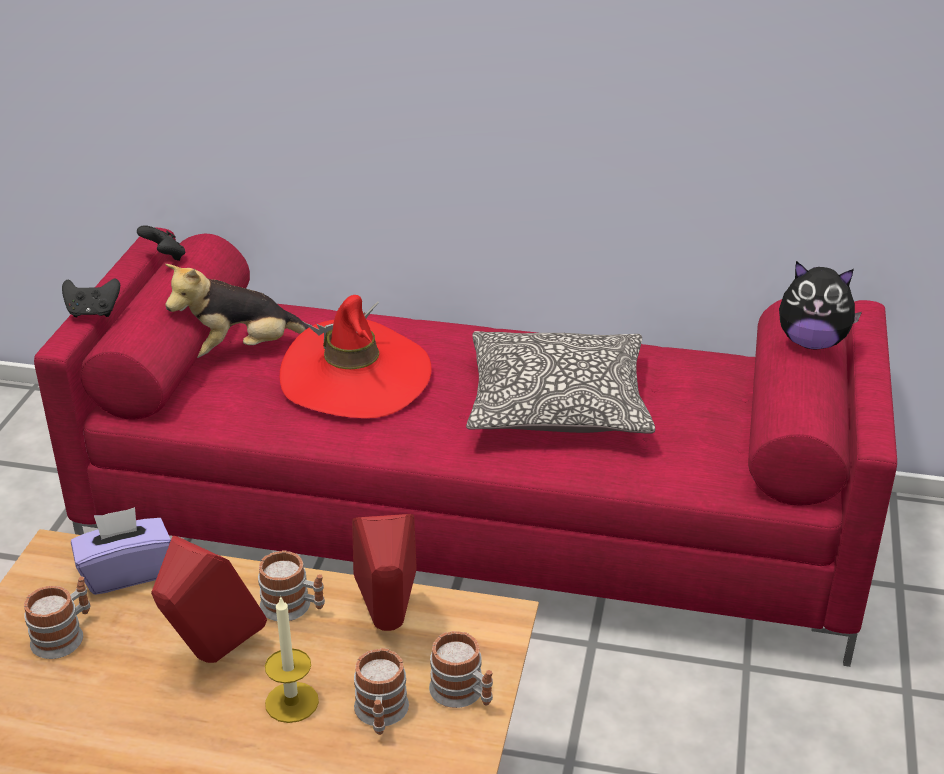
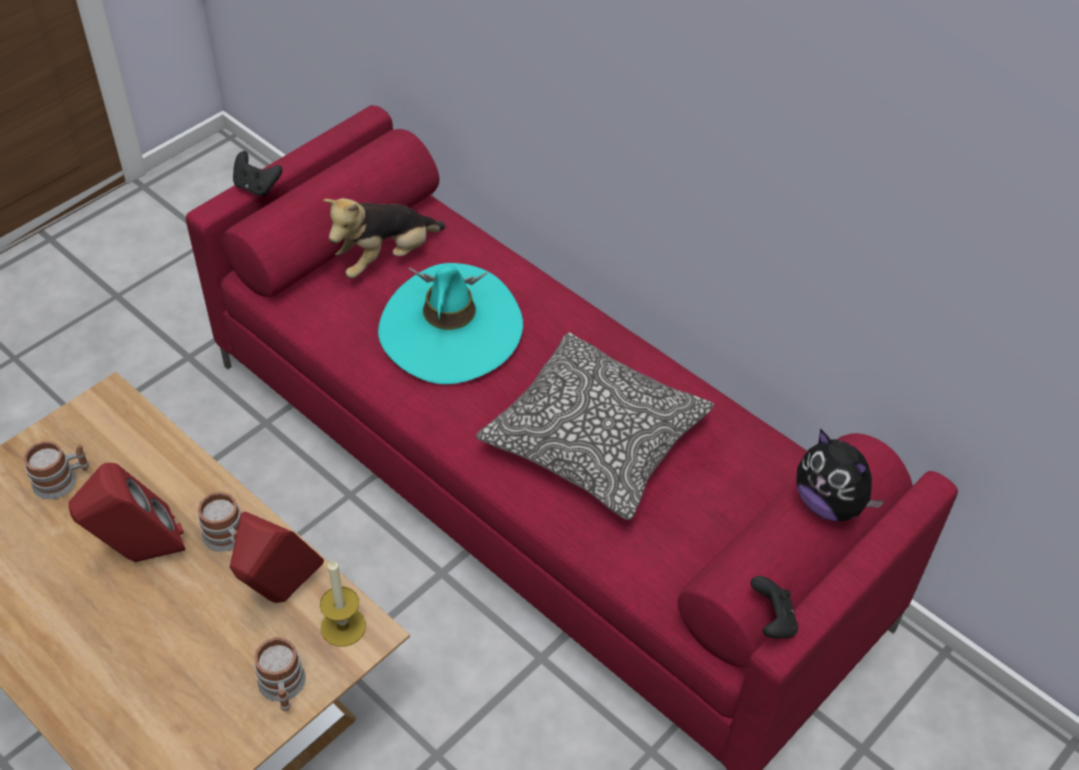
camera: 30 degrees right, 15 degrees up
purple tissue box [71,507,171,595] -> none
black game controller [137,225,185,261] -> black game controller moved to [751,576,798,639]
plush toy [165,264,313,358] -> plush toy turned 45 degrees counterclockwise [323,198,445,278]
candle [265,595,319,723] -> candle moved to [320,560,366,647]
red hat [280,295,432,418] -> turquoise hat [378,263,523,384]
mug [354,648,409,735] -> none

